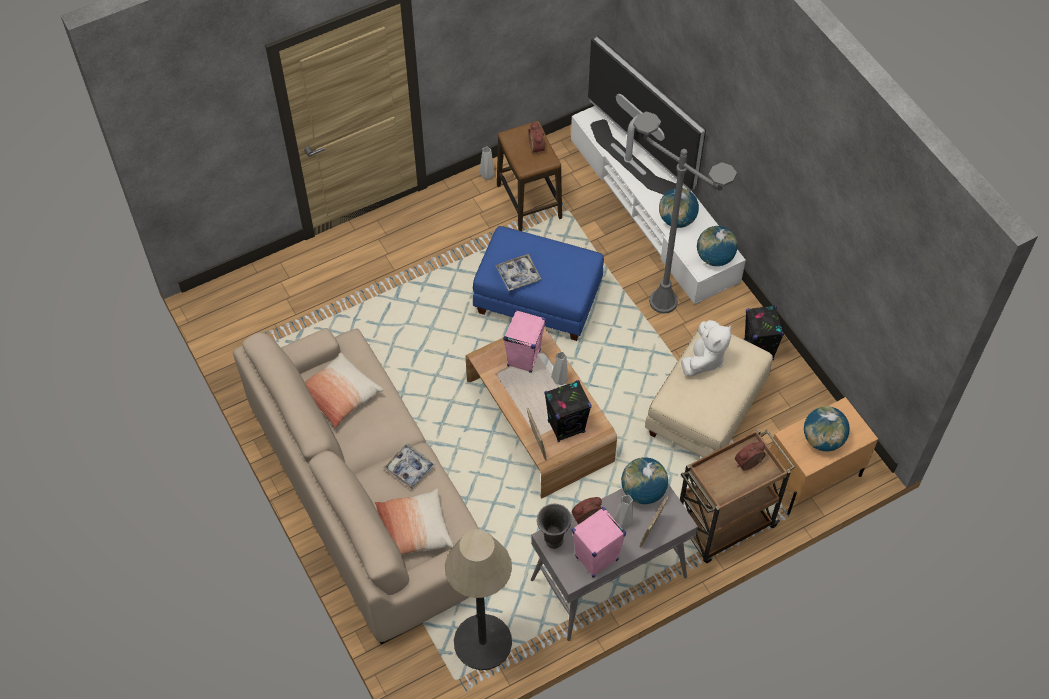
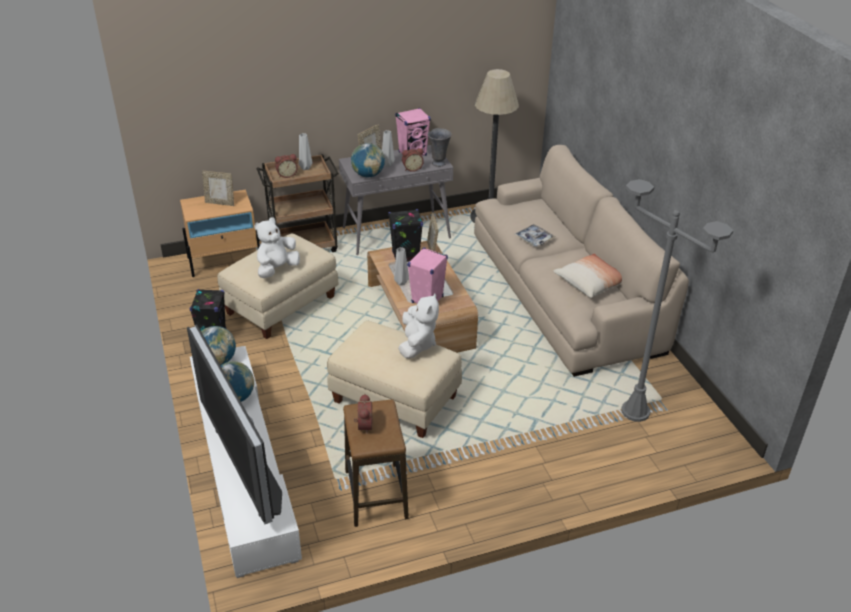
camera: 170 degrees left, 20 degrees down
pillow [375,488,454,555] -> none
blue ottoman [473,226,604,341] -> beige ottoman [327,321,462,438]
grey vase [479,147,494,180] -> grey vase moved to [299,133,312,170]
tray [495,254,541,291] -> white plush toy [398,293,439,359]
grey floor lamp [633,111,737,314] -> grey floor lamp moved to [621,179,734,422]
globe [804,406,850,451] -> picture frame [202,171,234,206]

